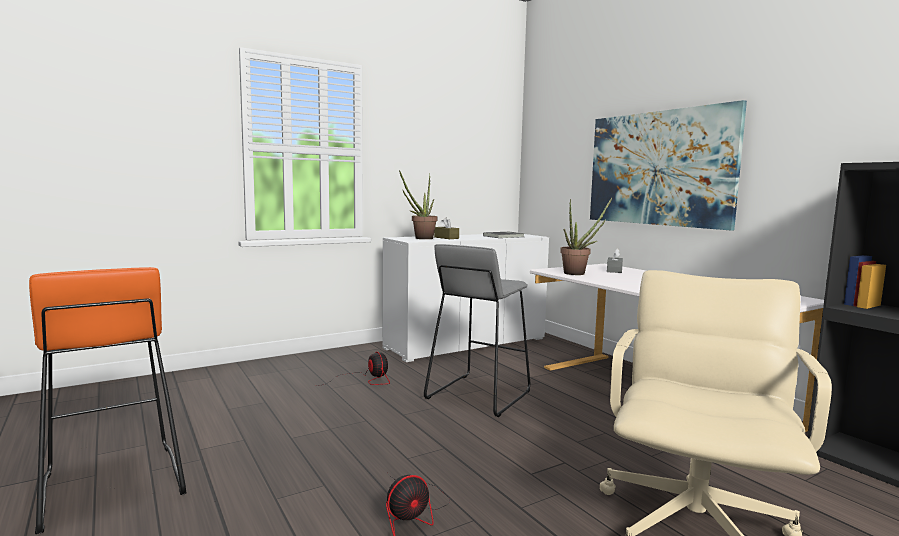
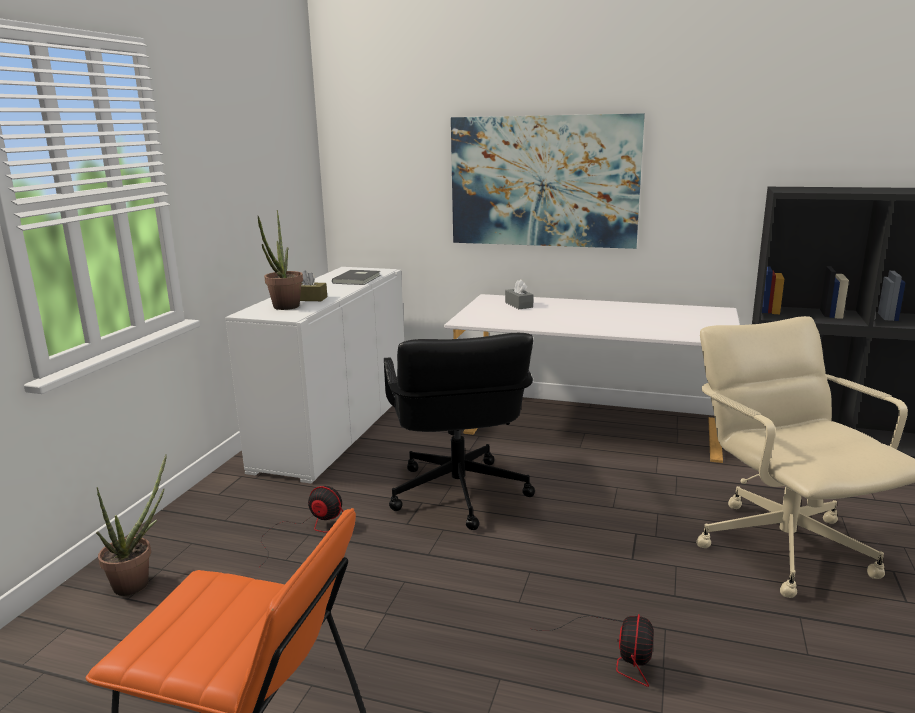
camera: 40 degrees left, 10 degrees up
grey stool [424,244,530,417] -> black office chair [384,333,535,530]
potted plant [560,198,612,275] -> potted plant moved to [96,454,167,596]

